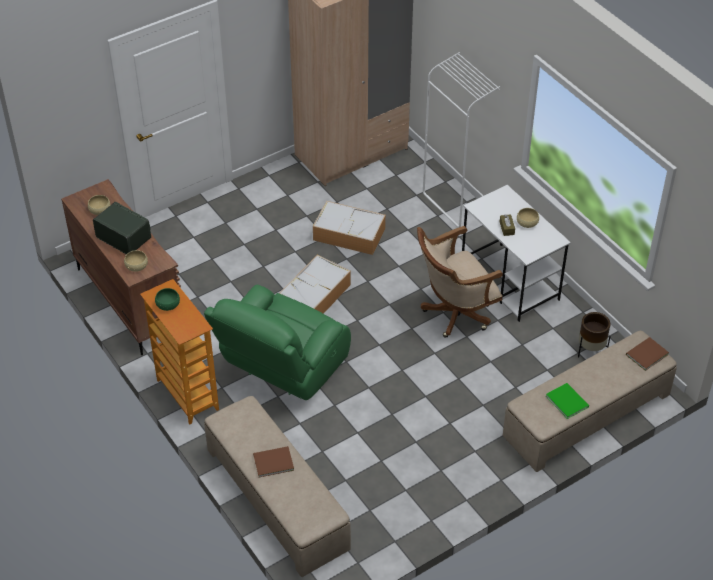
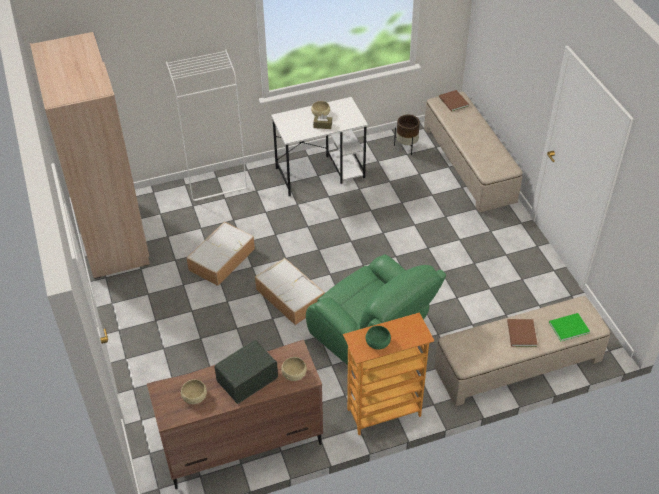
camera: 75 degrees left, 0 degrees up
office chair [417,226,503,338] -> none
green book [546,383,589,419] -> green book moved to [549,313,590,341]

